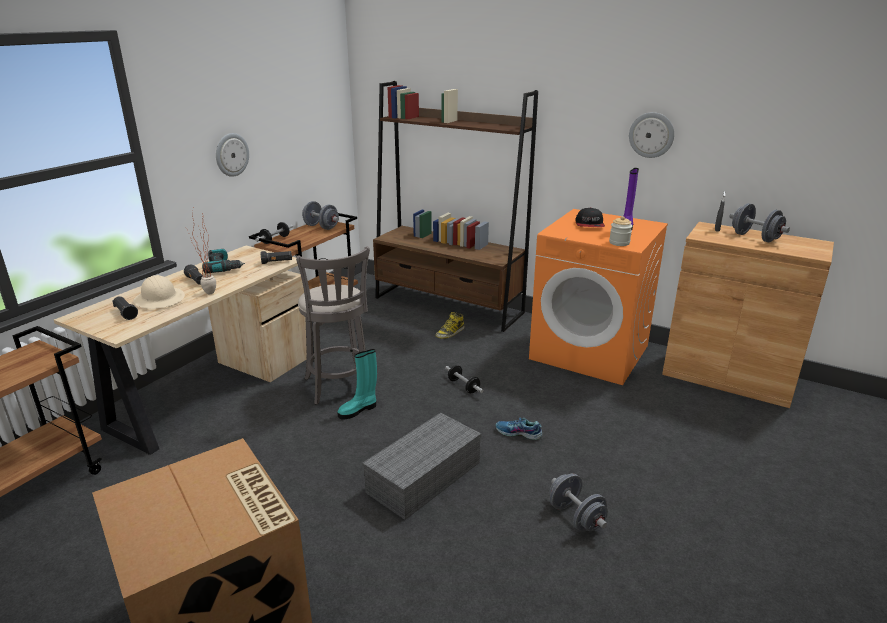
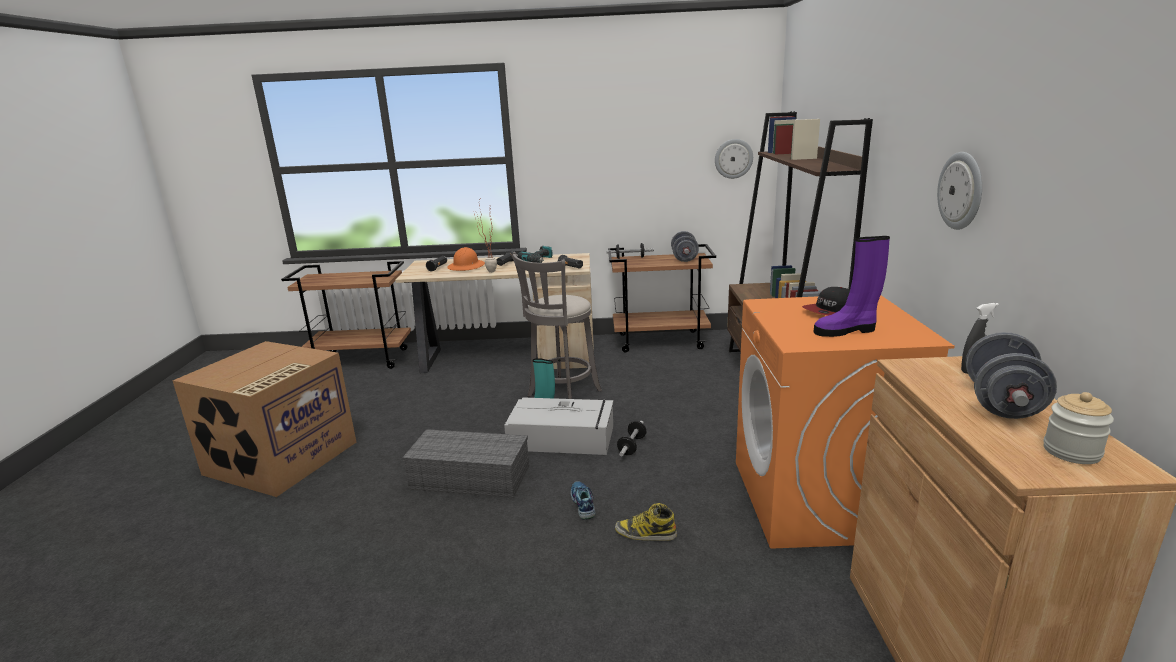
camera: 60 degrees right, 5 degrees down
beige hard hat [133,275,185,309] -> orange hard hat [447,247,485,271]
wall clock [216,133,249,177] -> wall clock moved to [715,139,753,179]
boot [436,312,464,339] -> boot moved to [615,503,677,541]
grey dumbbell [549,474,608,532] -> none
jar [609,216,632,246] -> jar moved to [1043,392,1114,464]
none -> grey storage box [504,398,613,455]

